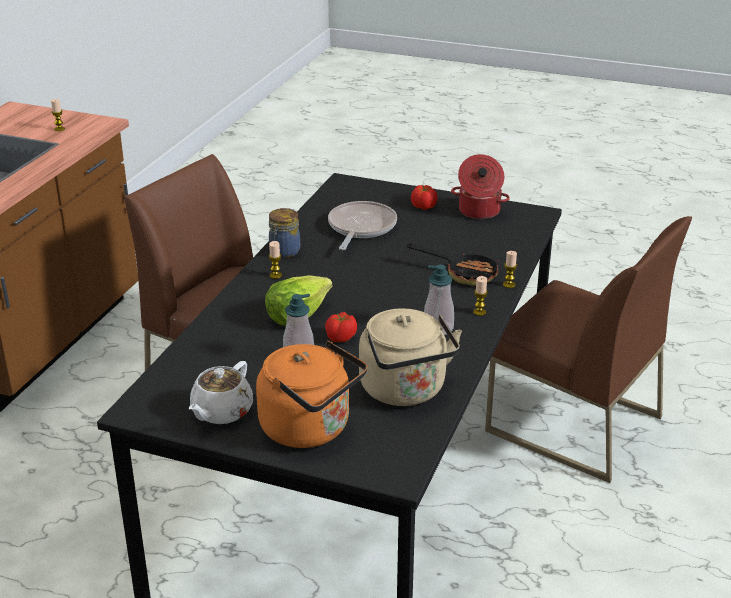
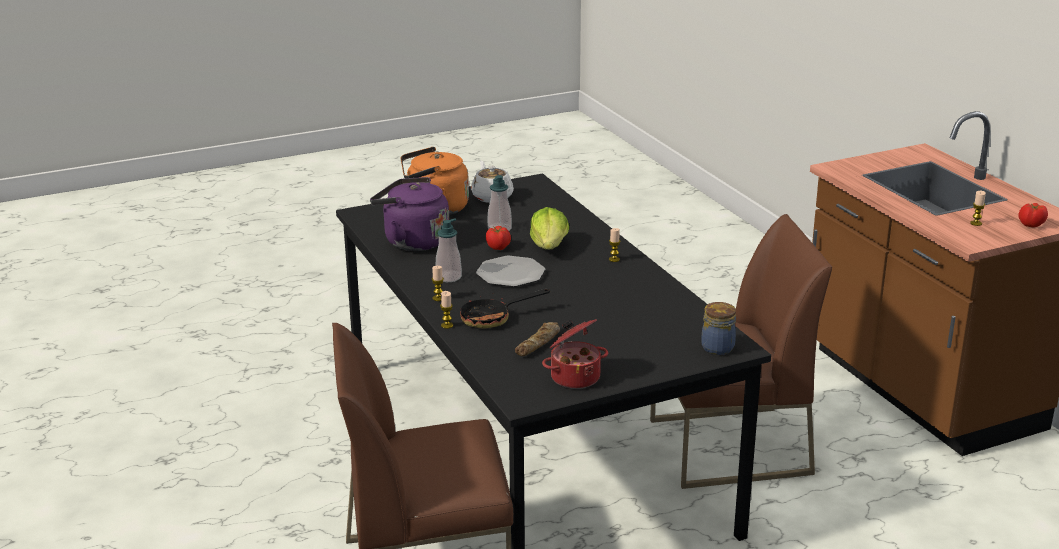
camera: 135 degrees right, 5 degrees down
jar [269,208,300,258] -> jar moved to [701,302,736,355]
frying pan [328,201,397,250] -> none
beige kettle [359,308,462,406] -> purple kettle [370,177,449,251]
tomato [411,185,438,210] -> tomato moved to [1018,203,1048,227]
none -> plate [476,256,545,287]
none -> bread [515,322,560,356]

